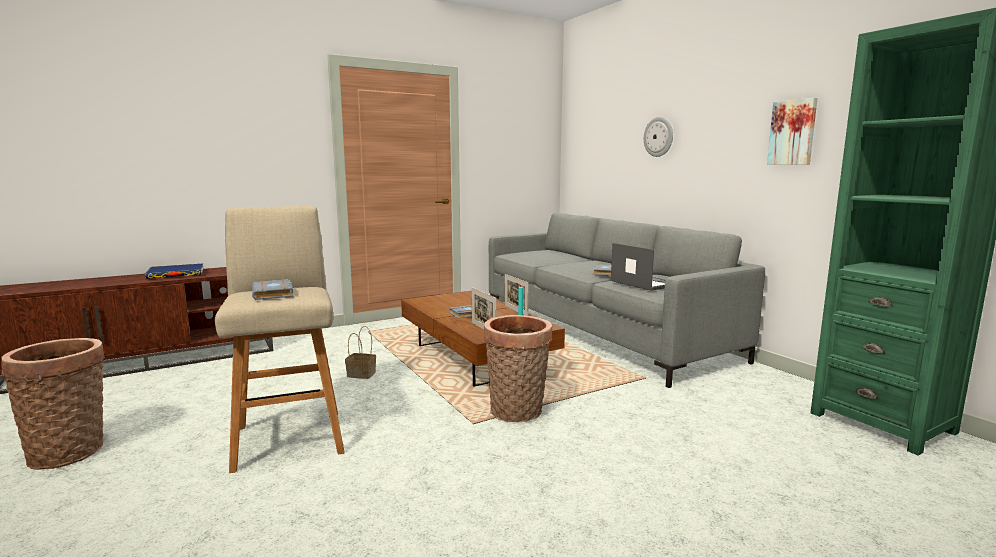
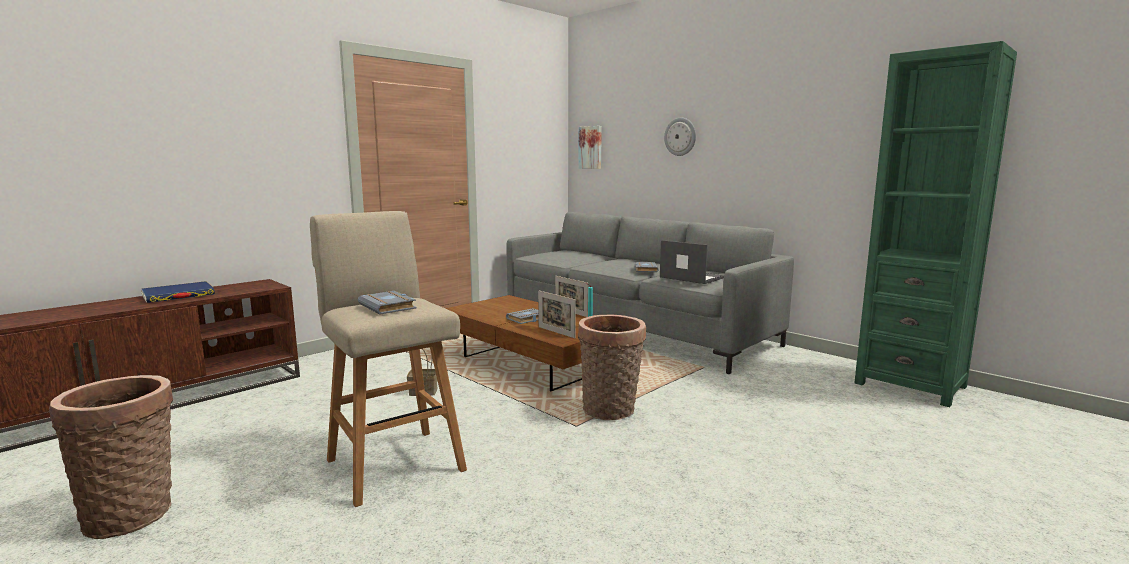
camera: 15 degrees left, 0 degrees up
picture [767,98,818,165] -> picture moved to [578,126,602,169]

